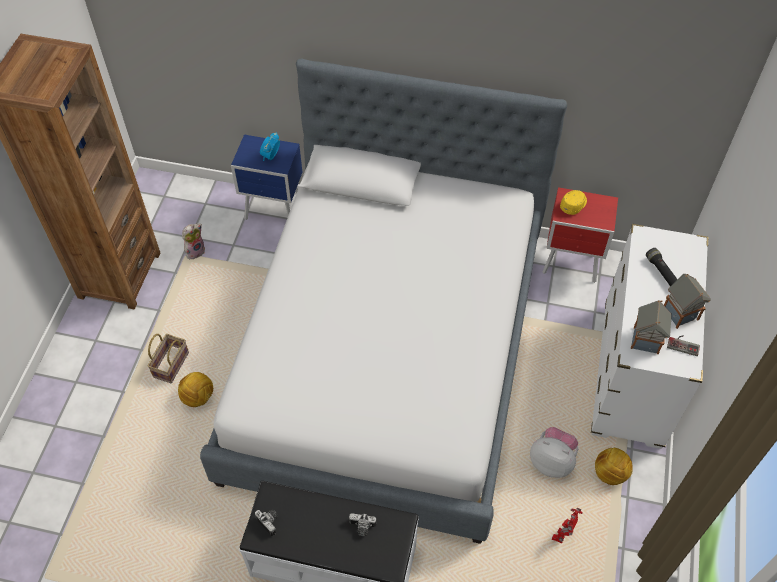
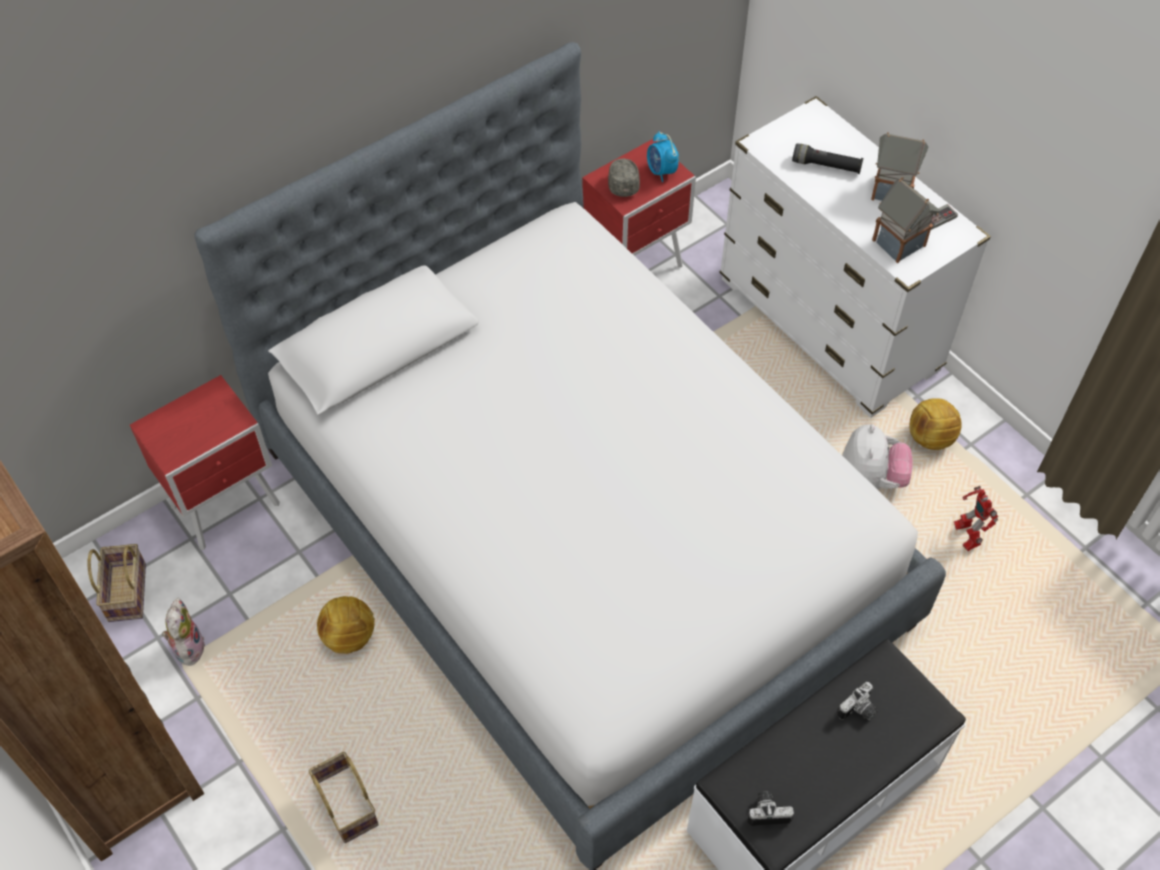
camera: 50 degrees left, 0 degrees up
football [178,372,213,407] -> football moved to [317,596,375,654]
blue nightstand [231,135,302,220] -> red nightstand [130,375,280,550]
alarm clock [260,133,280,161] -> alarm clock moved to [647,131,679,182]
plush toy [530,427,578,478] -> plush toy turned 120 degrees clockwise [842,424,913,490]
yellow cap [560,190,587,215] -> grey cap [608,159,640,197]
none -> basket [87,544,146,622]

